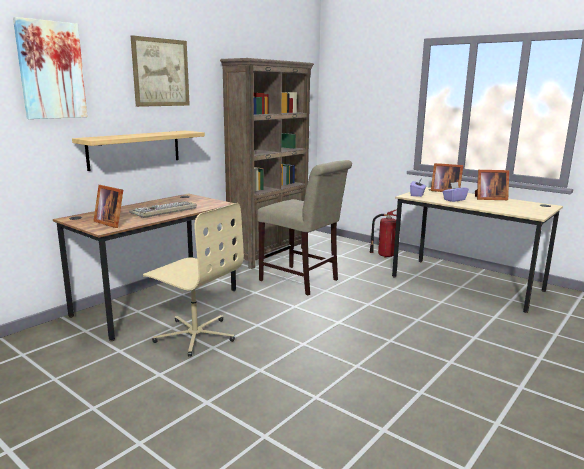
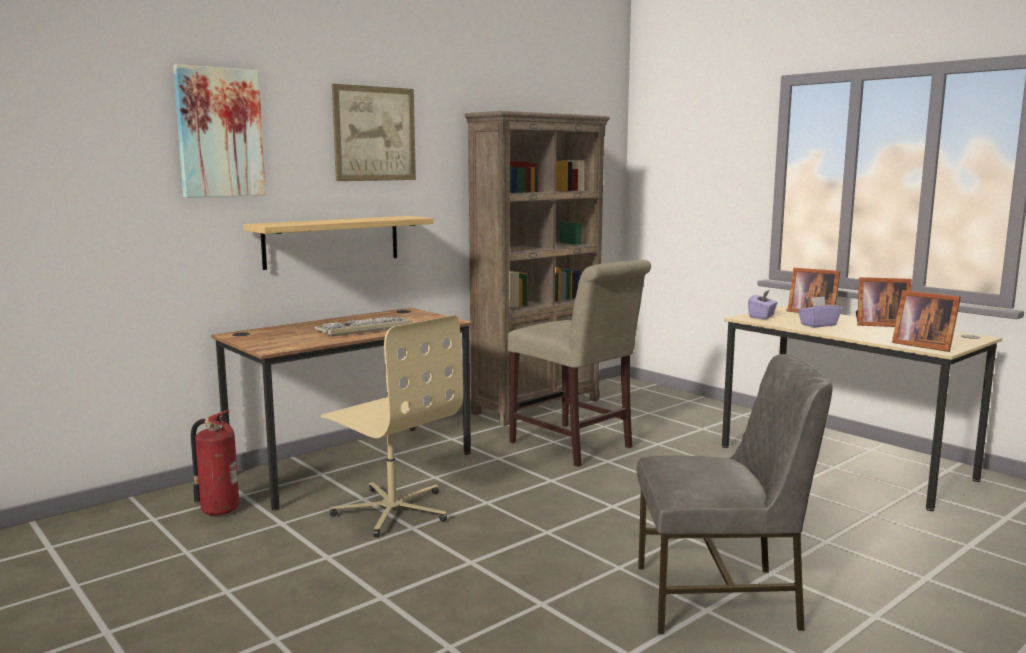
camera: 10 degrees right, 5 degrees down
picture frame [94,185,123,228] -> picture frame moved to [892,290,961,352]
fire extinguisher [370,209,397,257] -> fire extinguisher moved to [191,410,239,516]
none -> grey chair [636,354,833,634]

